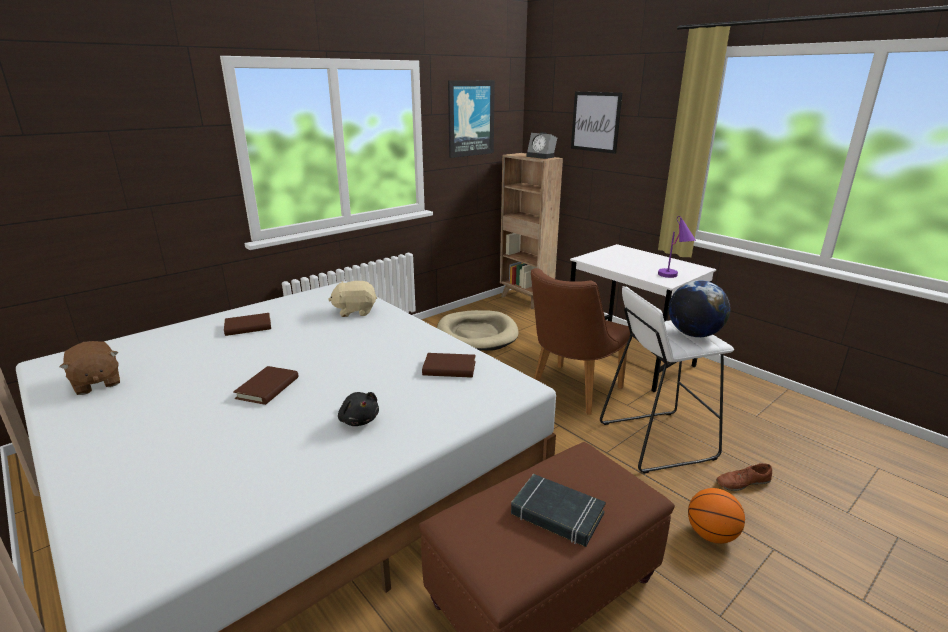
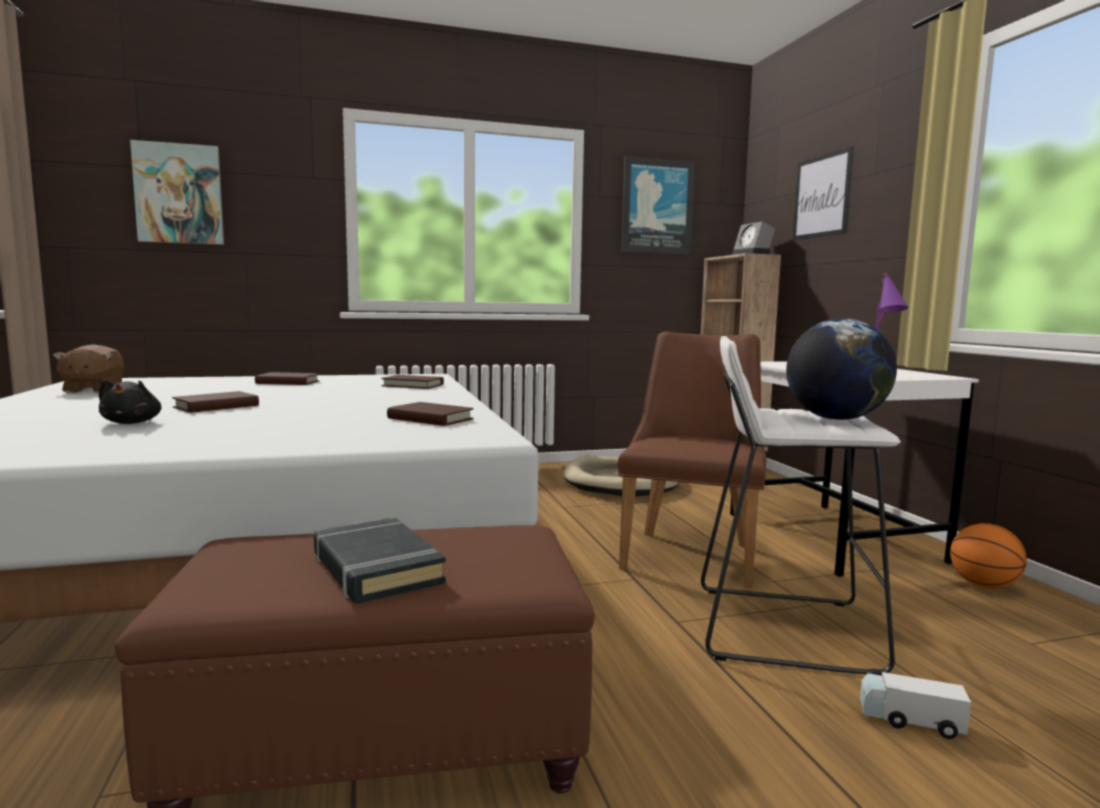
camera: 25 degrees right, 15 degrees down
beige plush toy [328,281,377,317] -> brown book [381,375,444,389]
black plush toy [338,392,379,426] -> black plush toy moved to [99,380,161,424]
brown chair [531,268,633,415] -> brown chair turned 135 degrees clockwise [618,332,767,588]
basketball [688,488,745,544] -> basketball moved to [950,523,1027,589]
brown shoe [716,463,772,491] -> toy truck [860,672,971,739]
none -> picture [130,140,224,245]

